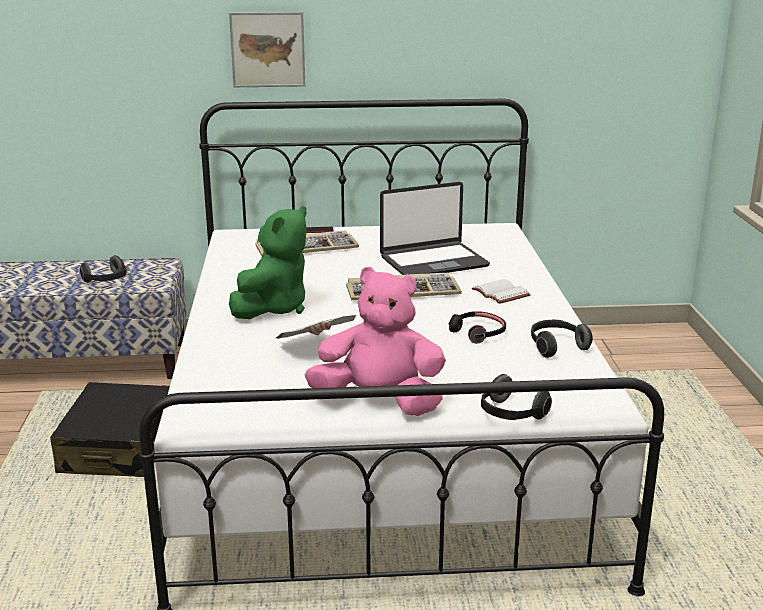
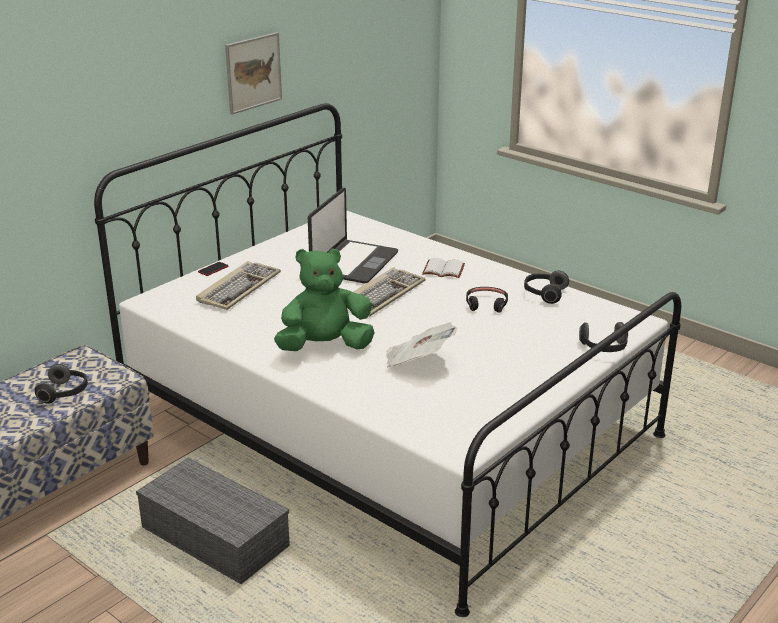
camera: 45 degrees left, 5 degrees up
black suitcase [50,382,170,477] -> grey storage box [136,458,290,584]
picture [229,12,305,87] -> picture moved to [225,32,282,115]
green plush toy [229,206,307,319] -> green plush toy turned 90 degrees counterclockwise [274,248,375,351]
pink plush toy [305,267,446,416] -> none

